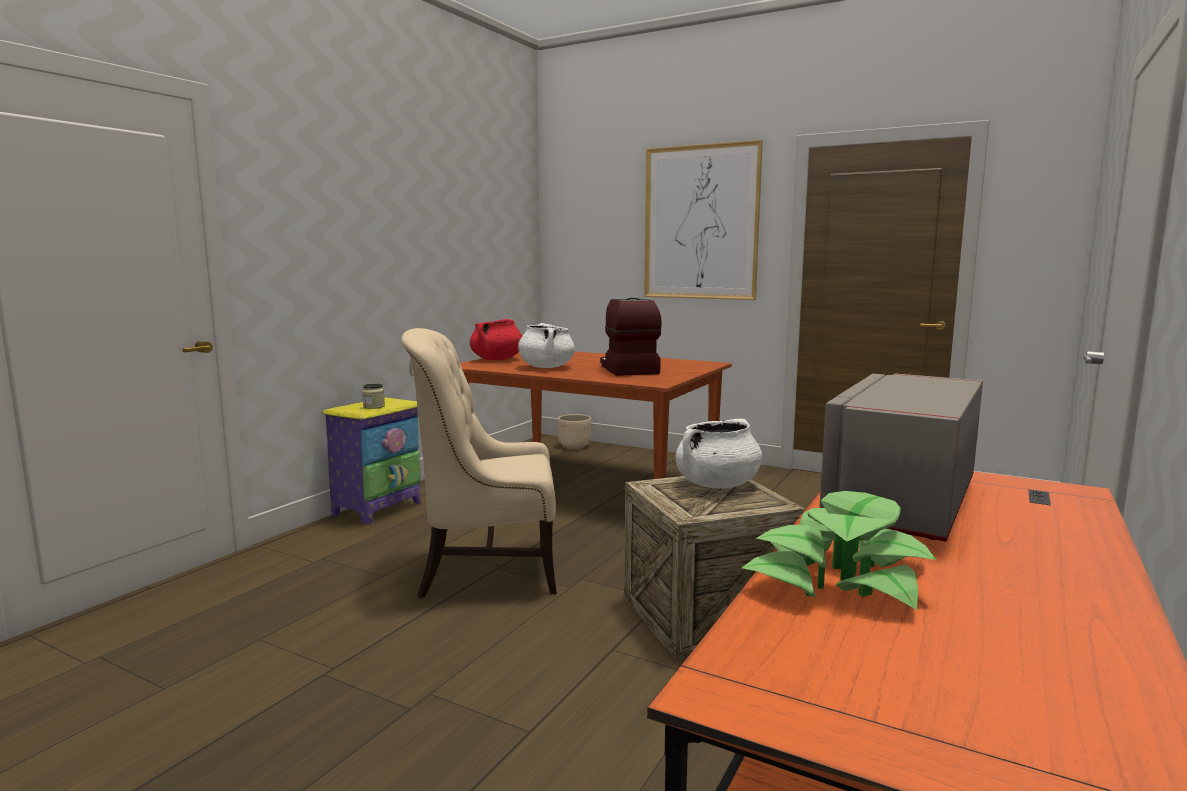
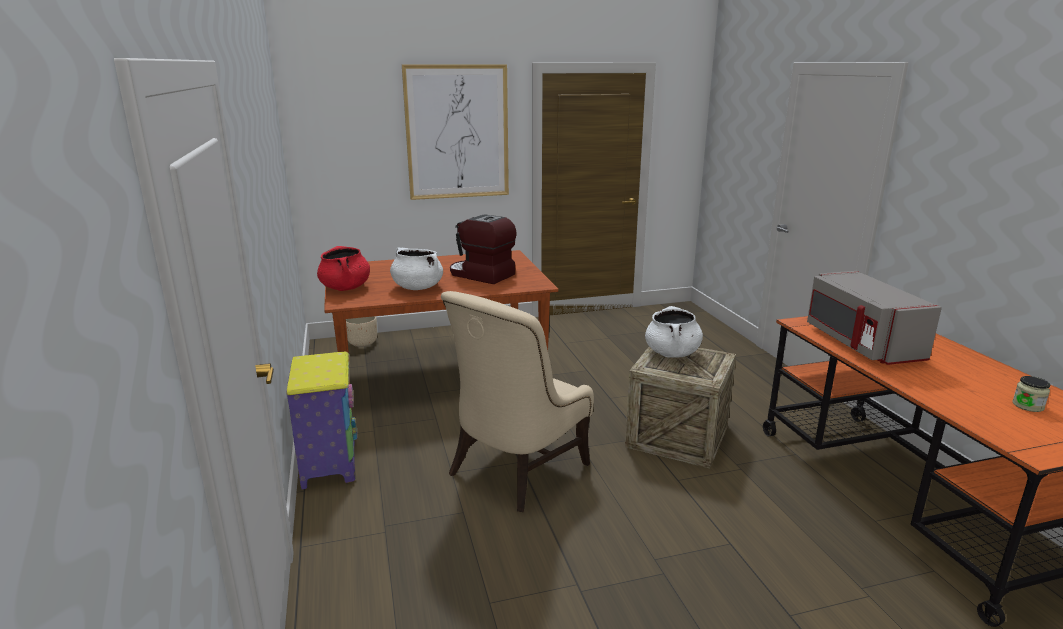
camera: 45 degrees left, 10 degrees up
jar [362,383,385,409] -> jar moved to [1013,376,1050,412]
potted plant [742,491,936,610] -> none

